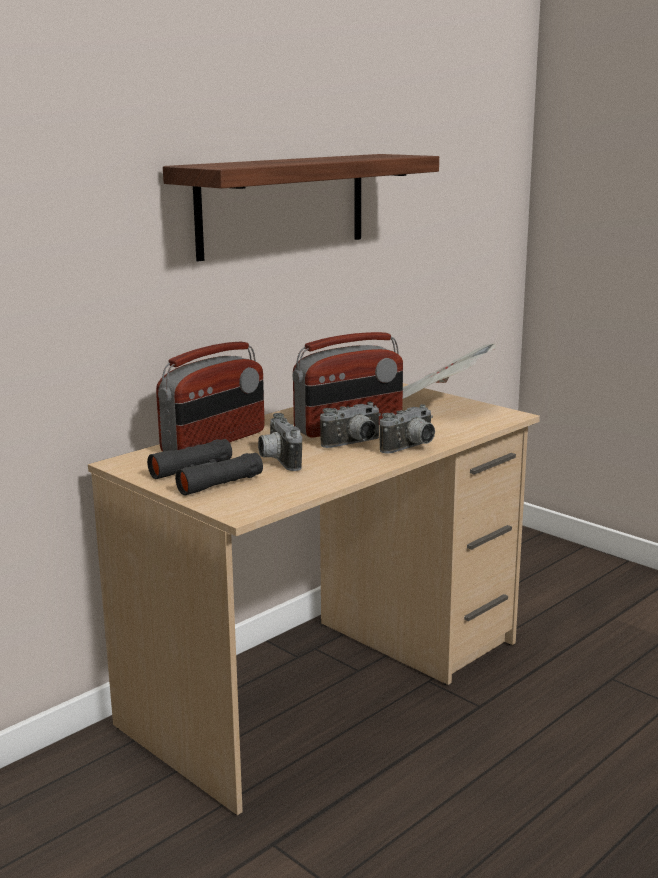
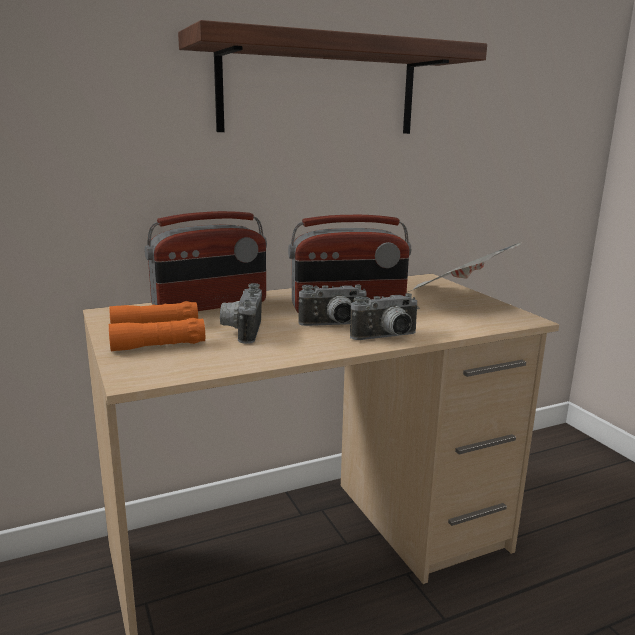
camera: 20 degrees right, 0 degrees up
black binoculars [147,439,263,496] -> orange binoculars [109,301,205,351]

